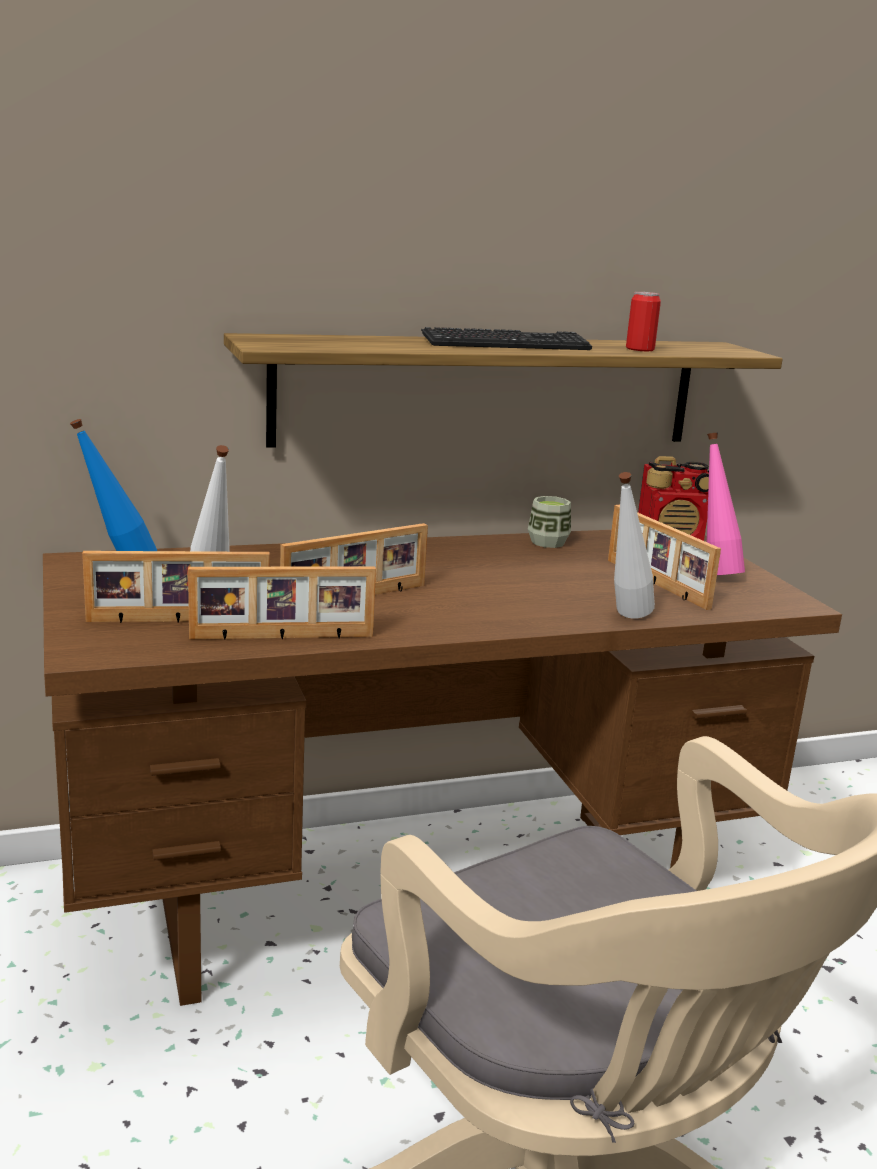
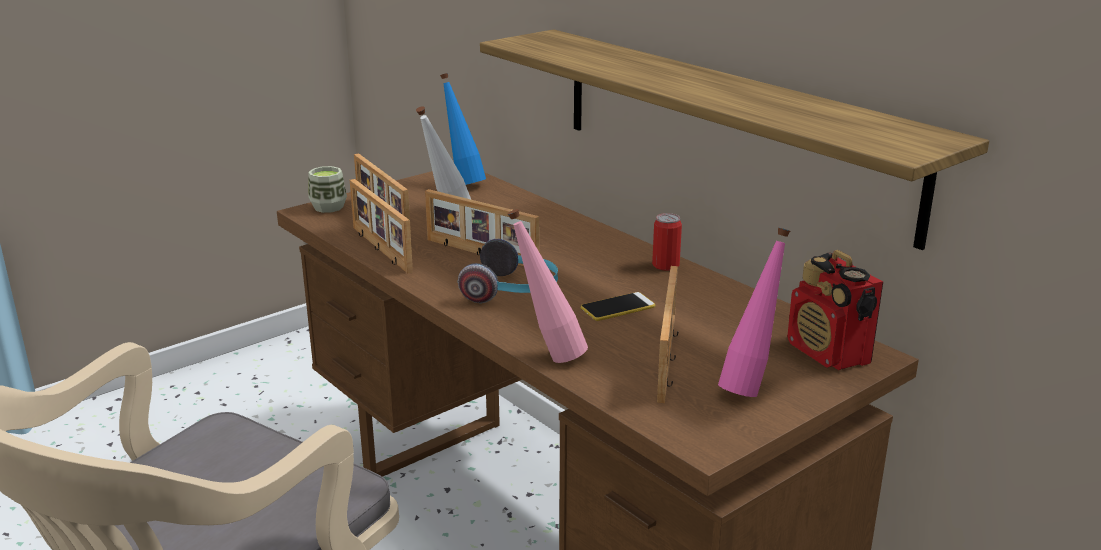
camera: 70 degrees right, 5 degrees up
keyboard [421,327,592,350] -> none
cup [528,496,571,548] -> cup moved to [308,166,347,213]
picture frame [608,505,721,610] -> picture frame turned 150 degrees clockwise [657,266,678,403]
white bottle [614,472,655,619] -> pink bottle [507,209,588,363]
can [626,292,661,351] -> can moved to [652,213,682,271]
none -> headphones [458,239,558,303]
none -> phone [580,292,656,321]

